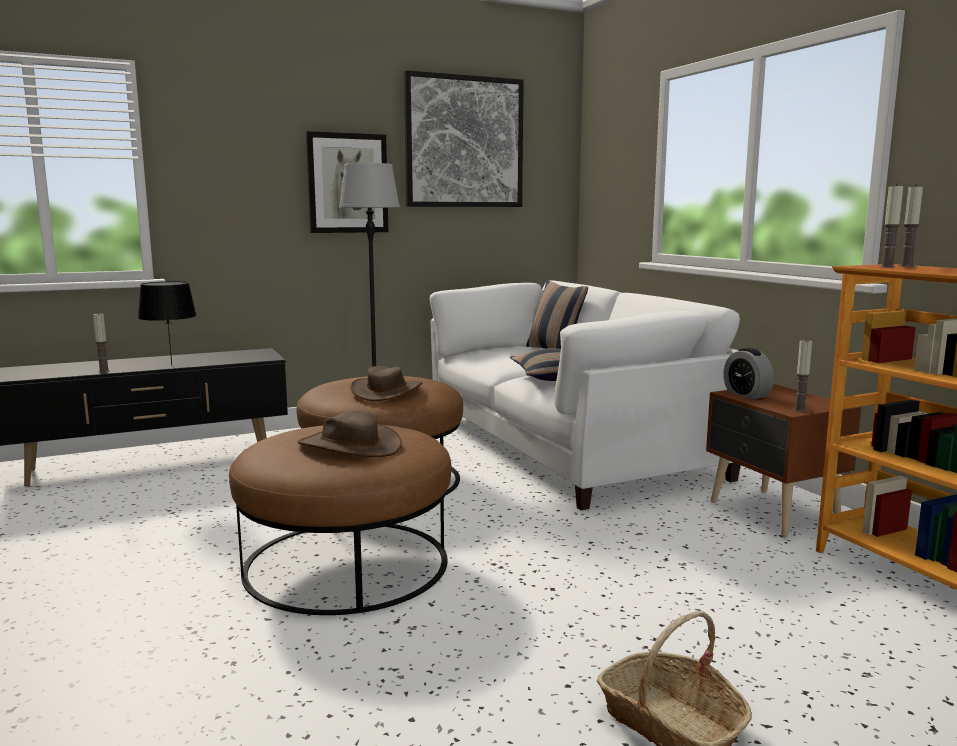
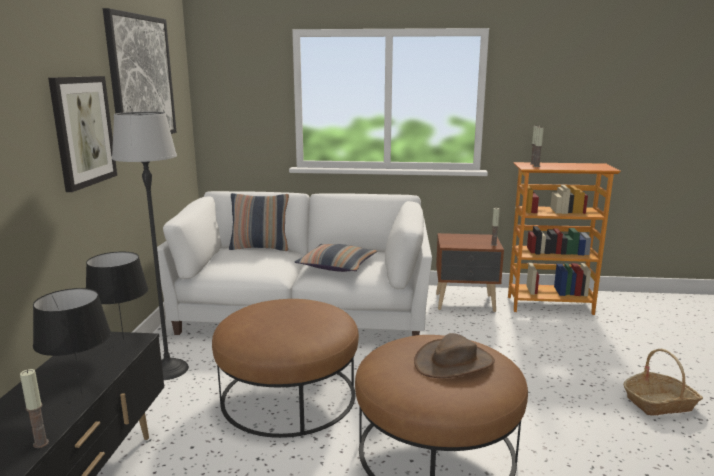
camera: 60 degrees left, 5 degrees up
brown hat [350,366,423,401] -> none
alarm clock [723,348,774,399] -> none
none -> black table lamp [86,252,148,341]

